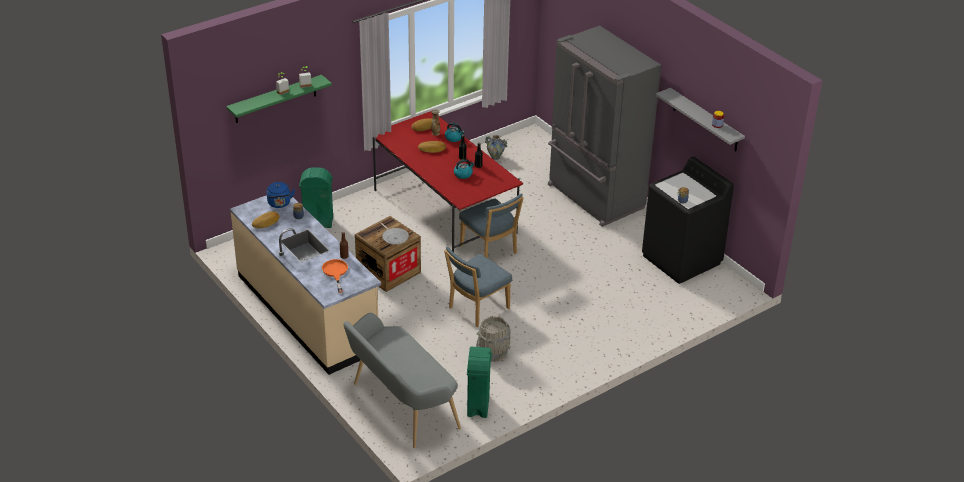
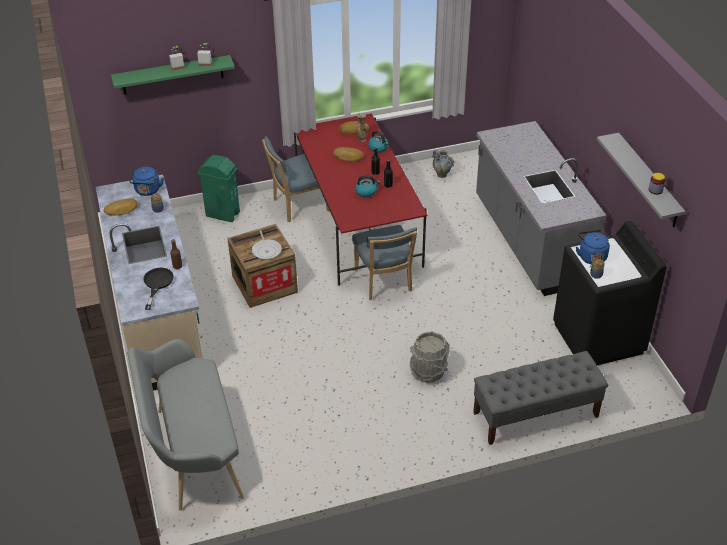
camera: 20 degrees right, 5 degrees up
orange frying pan [322,259,348,293] -> black frying pan [143,268,174,310]
blue chair [444,247,512,327] -> blue chair moved to [262,136,330,222]
green trash can [467,347,492,418] -> none
grey bucket [476,316,511,362] -> grey bucket moved to [410,331,450,383]
grey fridge [548,26,661,227] -> grey counter [476,121,606,296]
none -> grey bench [473,351,608,445]
none -> blue kettle [576,230,610,264]

